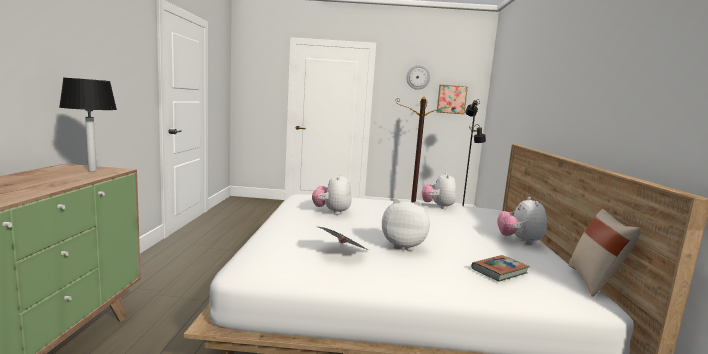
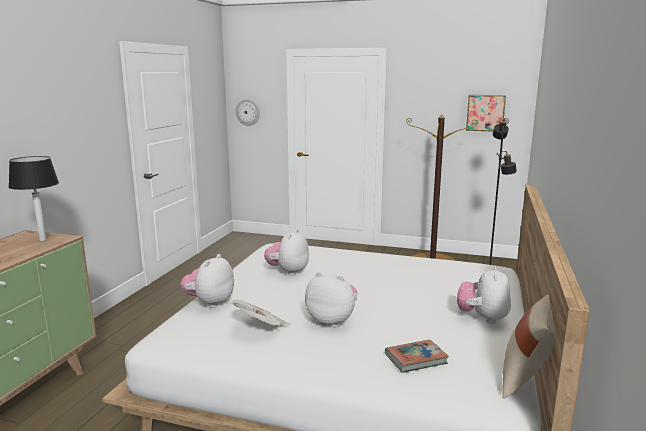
camera: 15 degrees right, 5 degrees up
wall clock [407,65,430,90] -> wall clock moved to [236,99,260,126]
plush toy [422,172,456,209] -> plush toy moved to [180,254,234,308]

